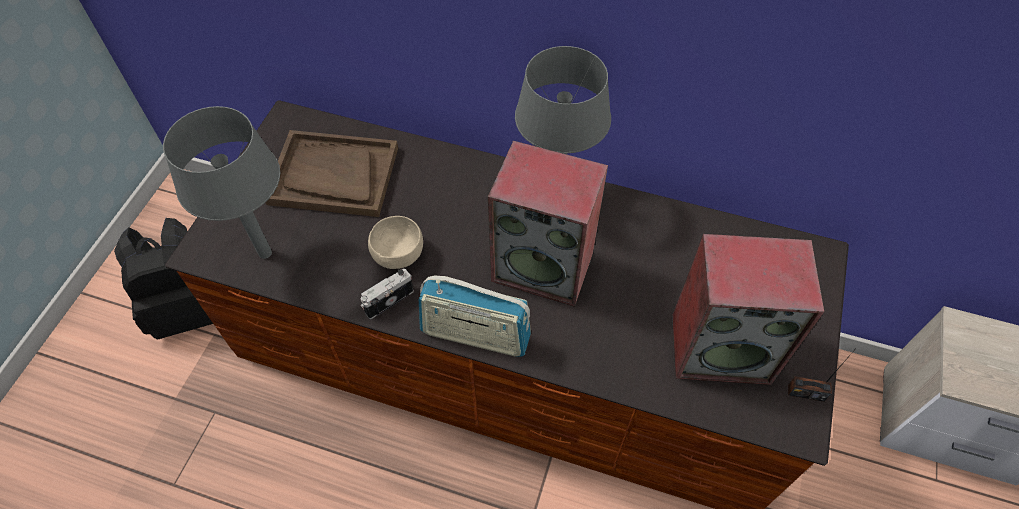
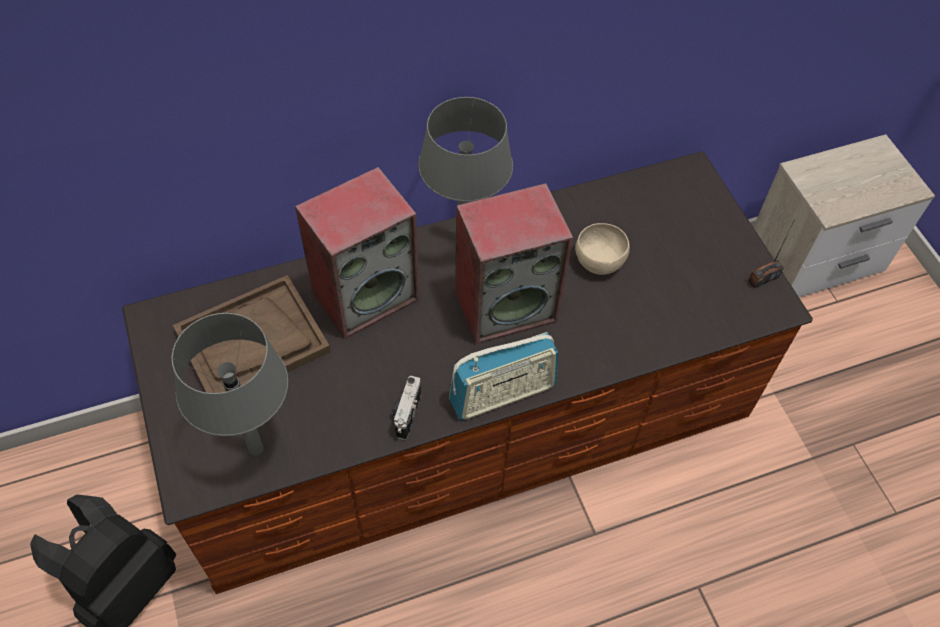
camera: 40 degrees left, 0 degrees up
beige bowl [368,216,423,269] -> beige bowl moved to [575,223,630,275]
speaker [672,234,824,385] -> speaker moved to [295,167,419,339]

